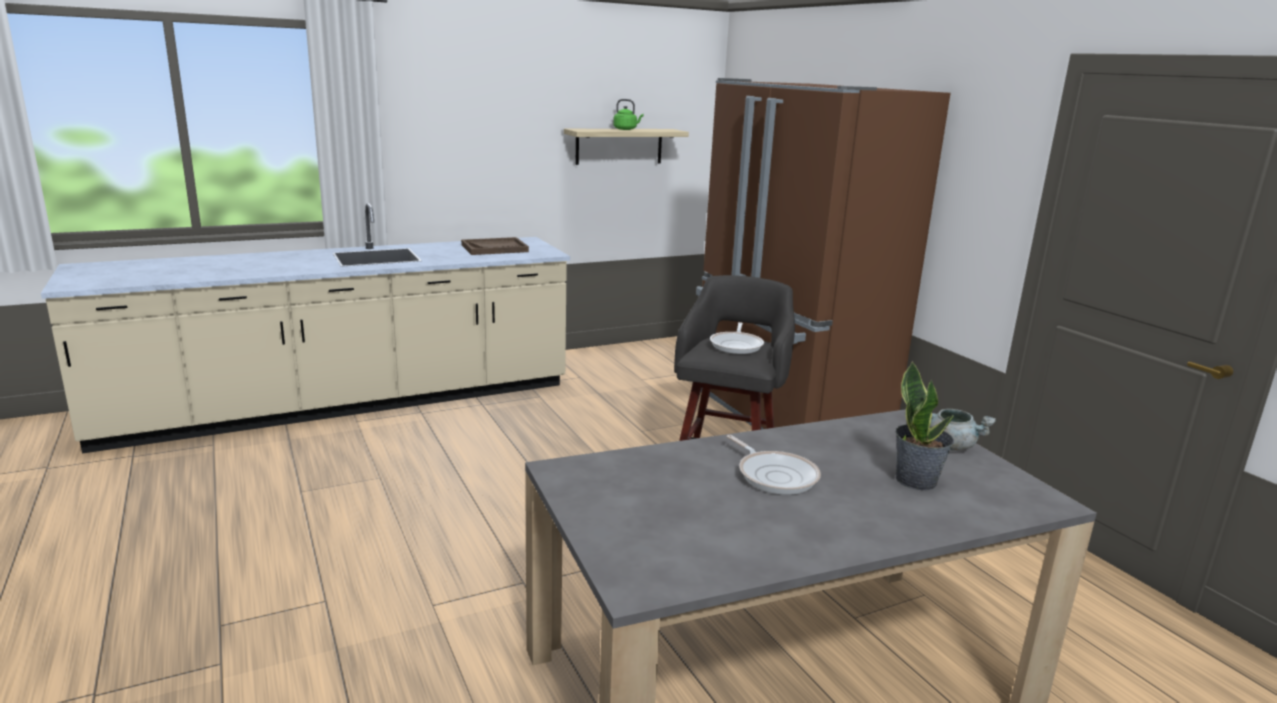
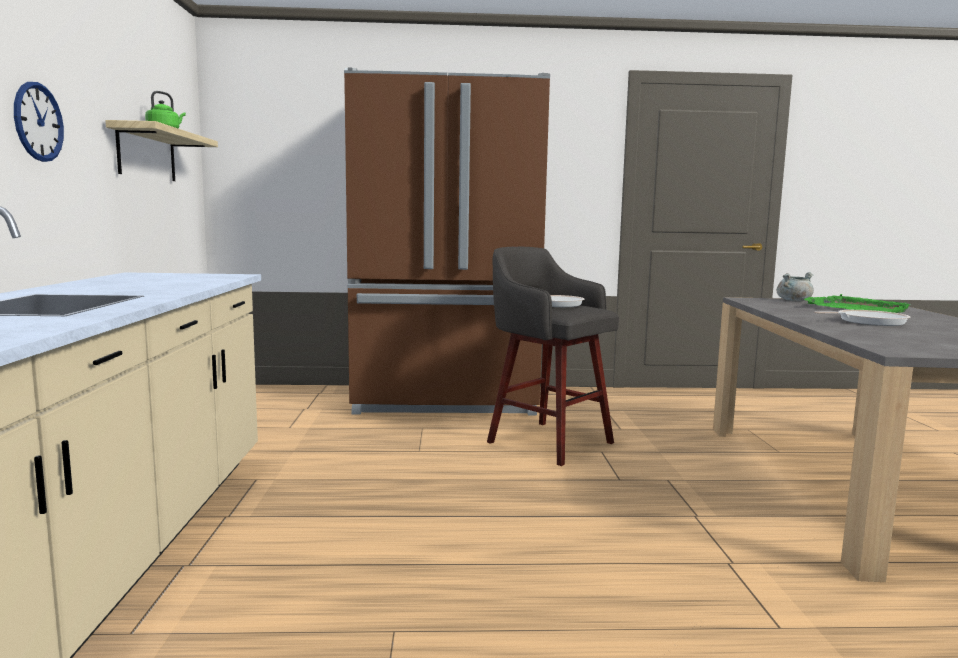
camera: 65 degrees left, 10 degrees down
brown tray [461,237,529,255] -> none
potted plant [896,361,954,490] -> green tray [804,294,911,313]
none -> wall clock [14,82,64,162]

